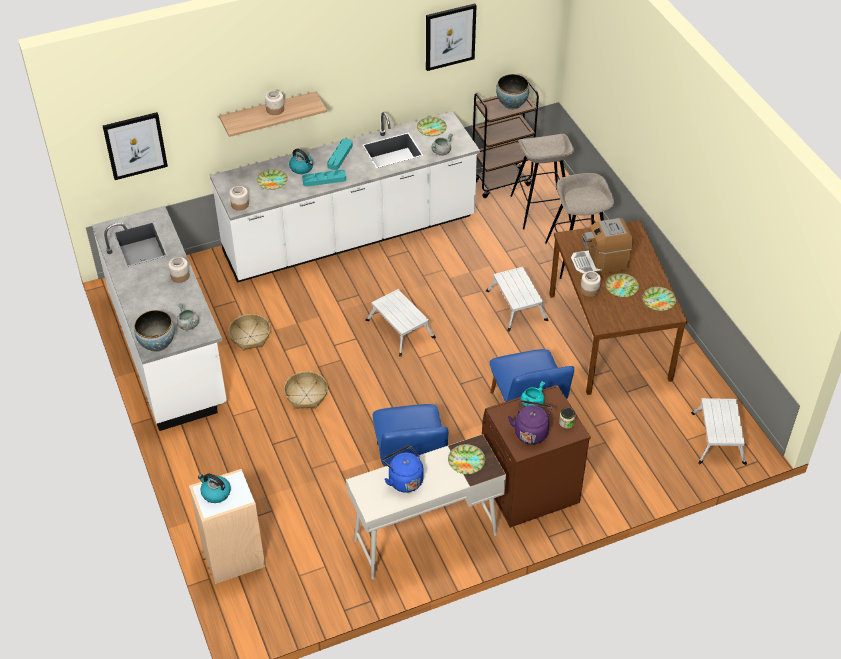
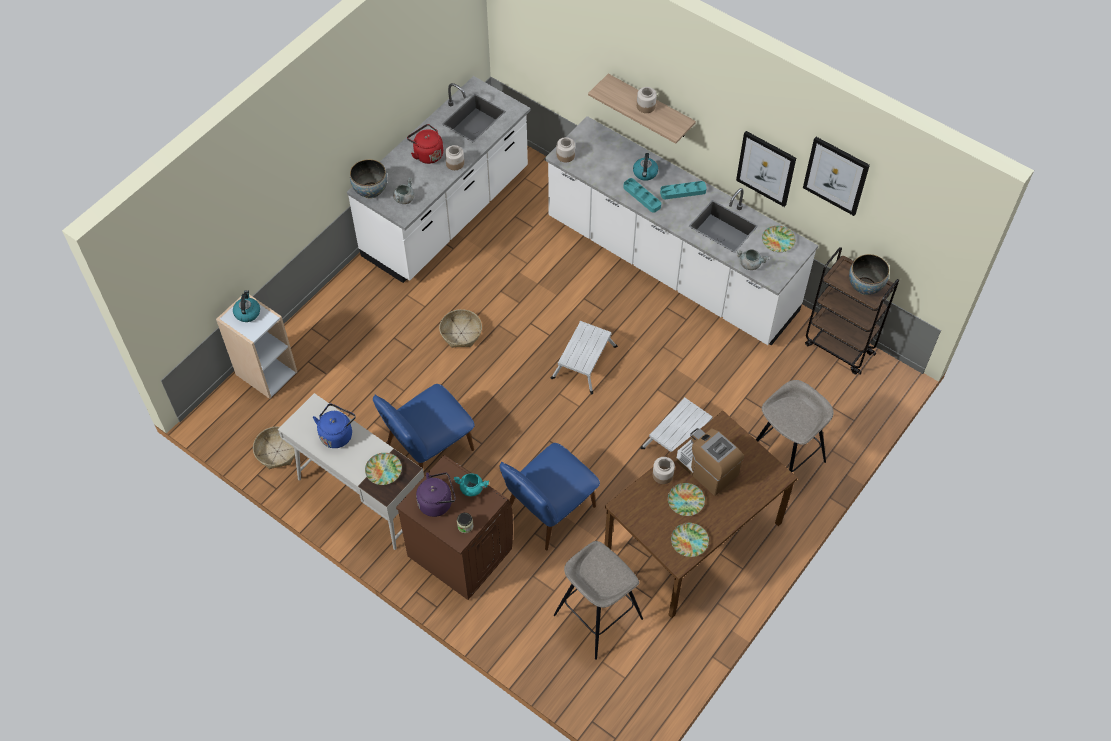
camera: 60 degrees right, 10 degrees up
picture [103,112,168,180] -> picture moved to [736,131,796,207]
basket [228,314,270,350] -> basket moved to [253,426,295,469]
plate [257,169,288,190] -> none
grey stool [511,134,574,229] -> grey stool moved to [554,541,643,660]
white step ladder [691,398,747,465] -> none
none -> red kettle [407,124,443,164]

